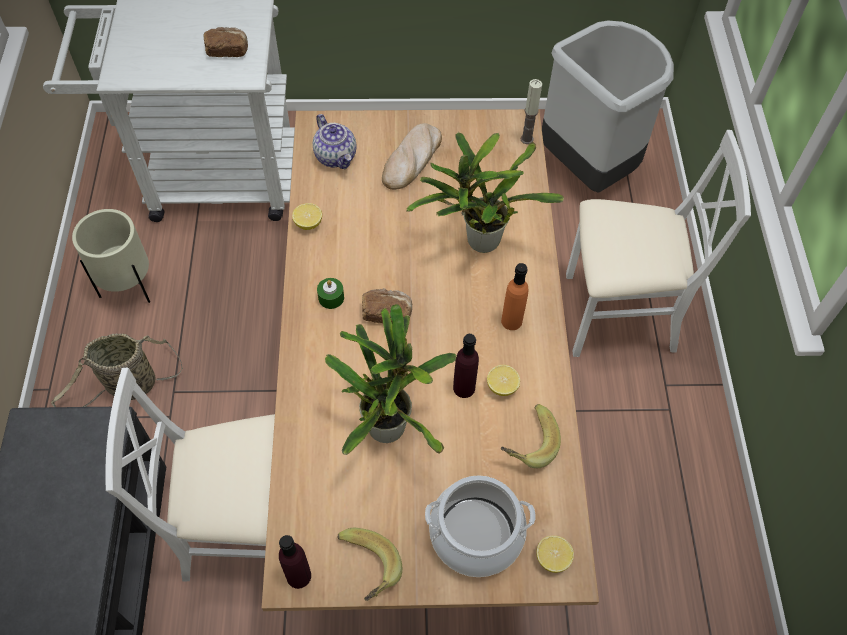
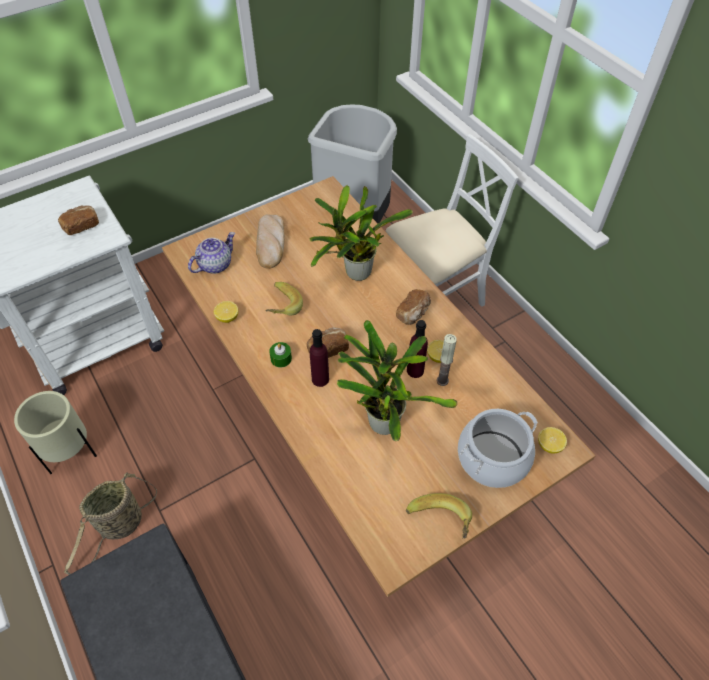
camera: 30 degrees left, 5 degrees down
white chair [105,368,275,582] -> none
purple bottle [279,535,311,589] -> purple bottle moved to [310,329,329,387]
teapot [313,114,356,169] -> teapot turned 75 degrees counterclockwise [188,232,235,274]
banana [500,404,561,468] -> banana moved to [265,282,303,315]
orange bottle [501,263,528,330] -> bread [396,289,431,325]
candle [520,79,542,144] -> candle moved to [436,334,457,386]

